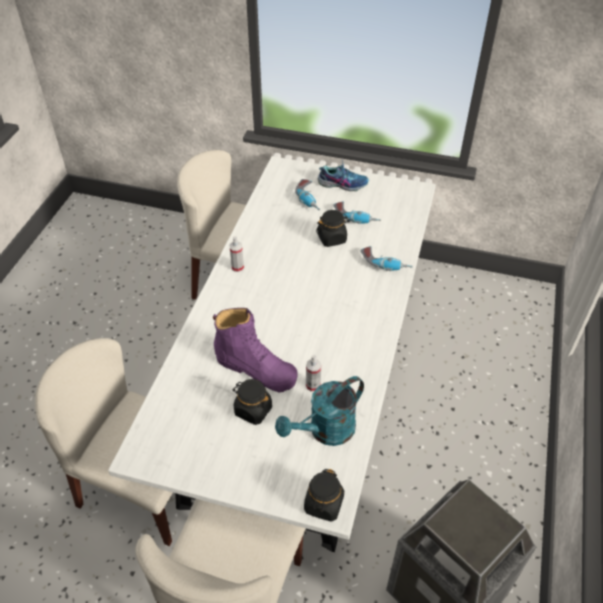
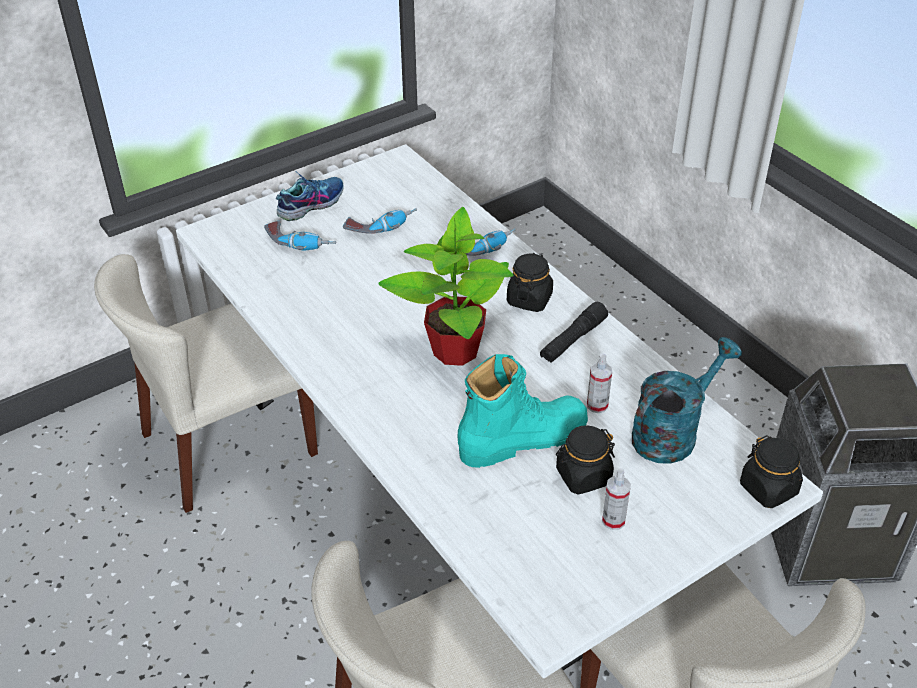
camera: 50 degrees left, 5 degrees down
purple boot [213,308,298,393] -> turquoise boot [458,354,588,468]
spray bottle [229,236,244,272] -> spray bottle moved to [602,468,631,530]
turquoise watering can [275,376,364,446] -> turquoise watering can turned 135 degrees counterclockwise [632,337,742,464]
black jar [316,210,349,247] -> black jar moved to [507,253,553,312]
none -> potted plant [378,207,514,366]
none -> black flashlight [540,302,608,363]

